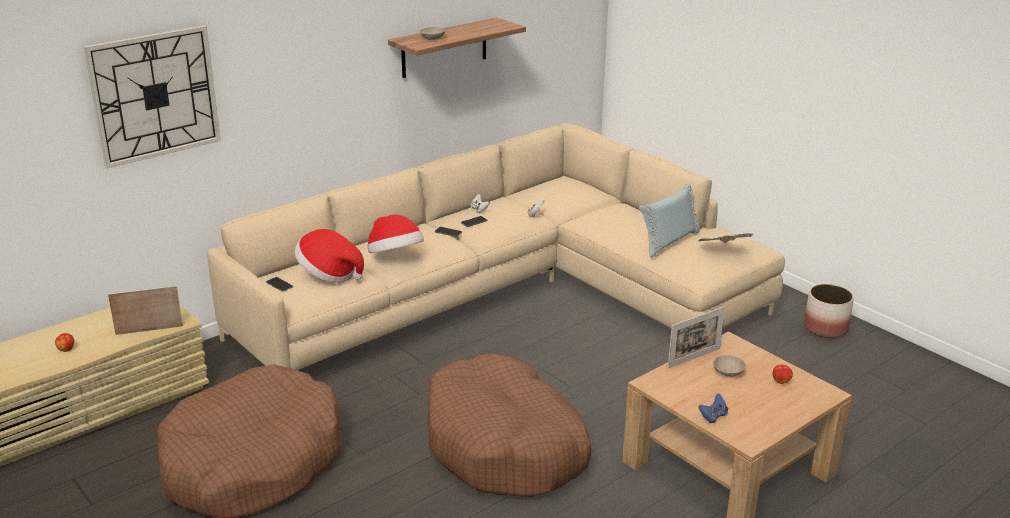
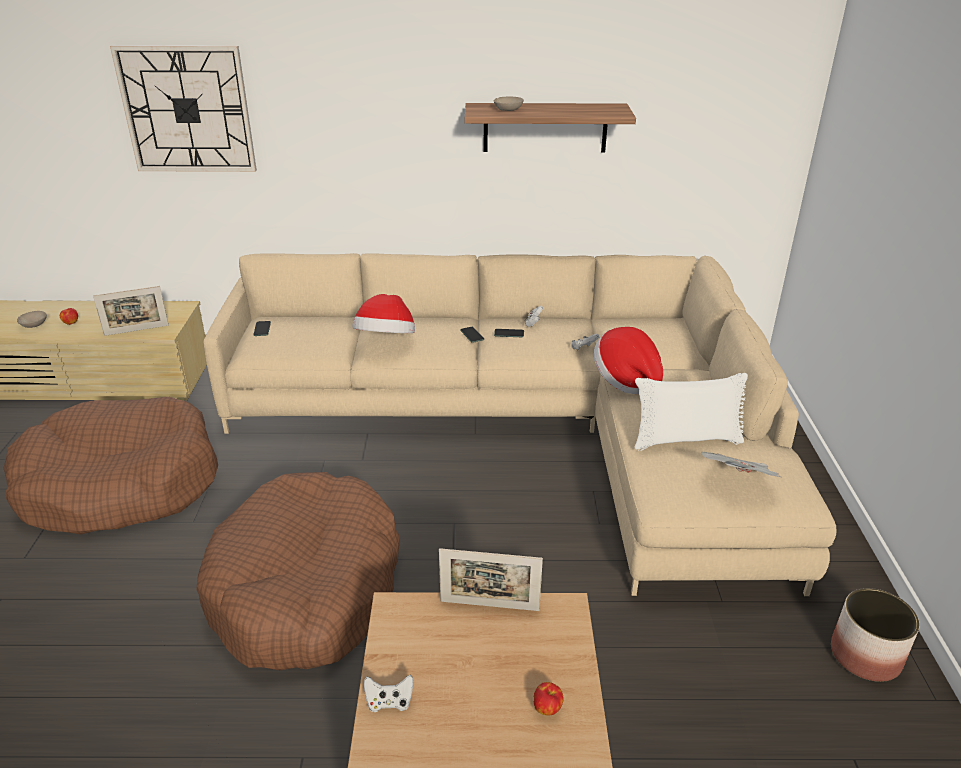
camera: 40 degrees right, 5 degrees up
picture frame [108,285,183,335] -> picture frame turned 135 degrees clockwise [93,286,169,336]
hat [295,229,364,283] -> hat moved to [594,327,663,394]
blue pillow [639,183,700,258] -> white pillow [635,373,748,451]
blue game controller [698,394,728,423] -> white game controller [364,675,413,712]
beige bowl [713,355,746,377] -> beige bowl moved to [17,311,47,328]

